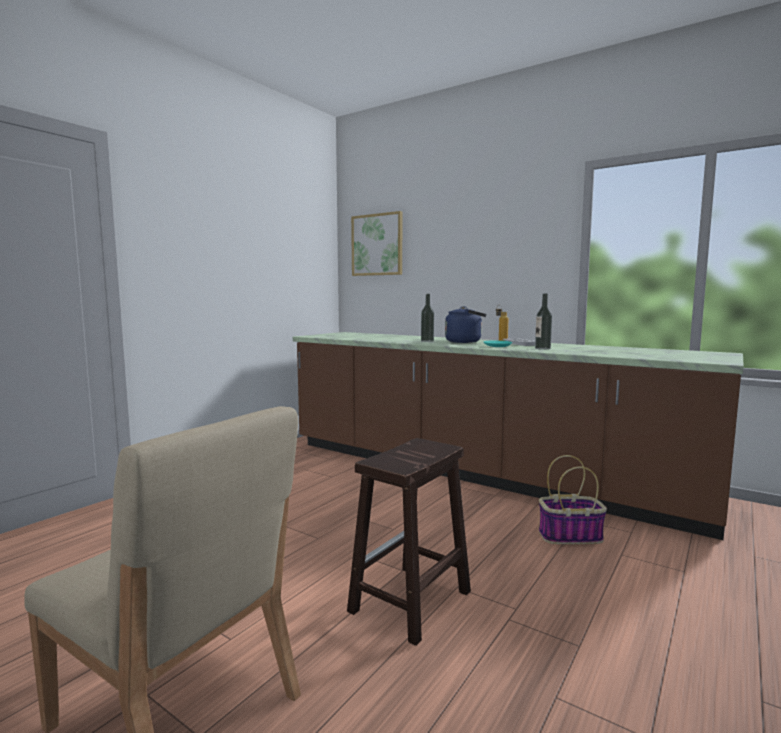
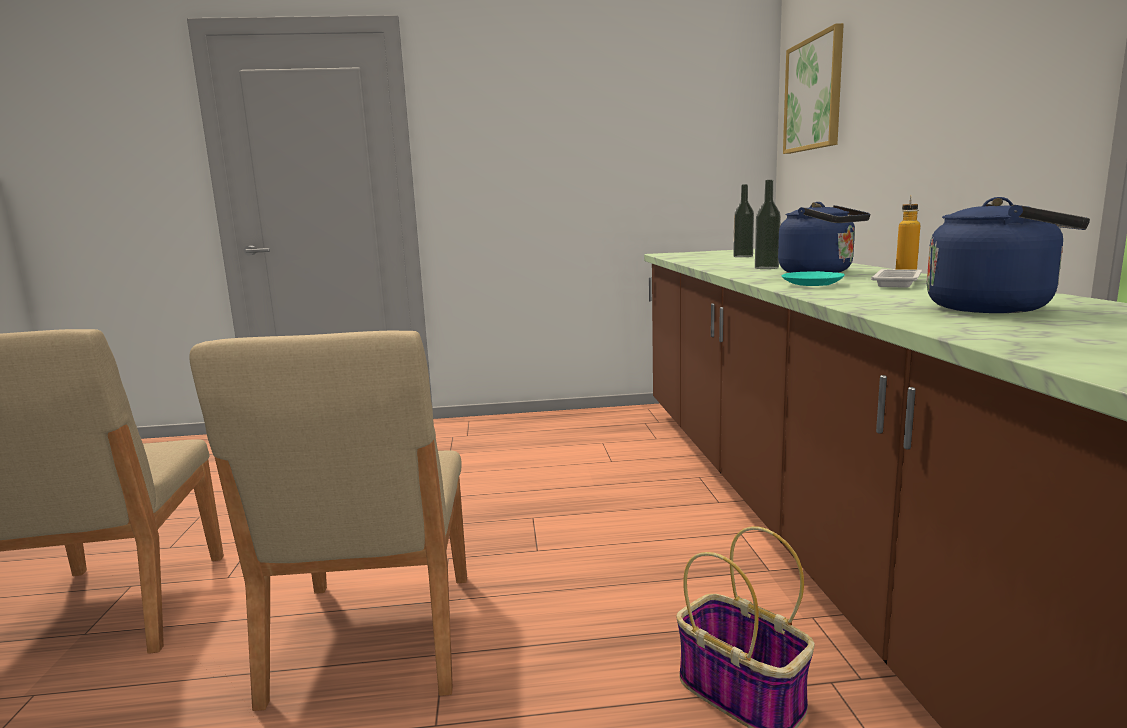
camera: 50 degrees right, 5 degrees up
brown stool [347,438,471,646] -> beige chair [189,331,467,711]
bottle [535,293,552,350] -> bottle moved to [733,184,754,257]
none -> blue kettle [927,197,1090,313]

